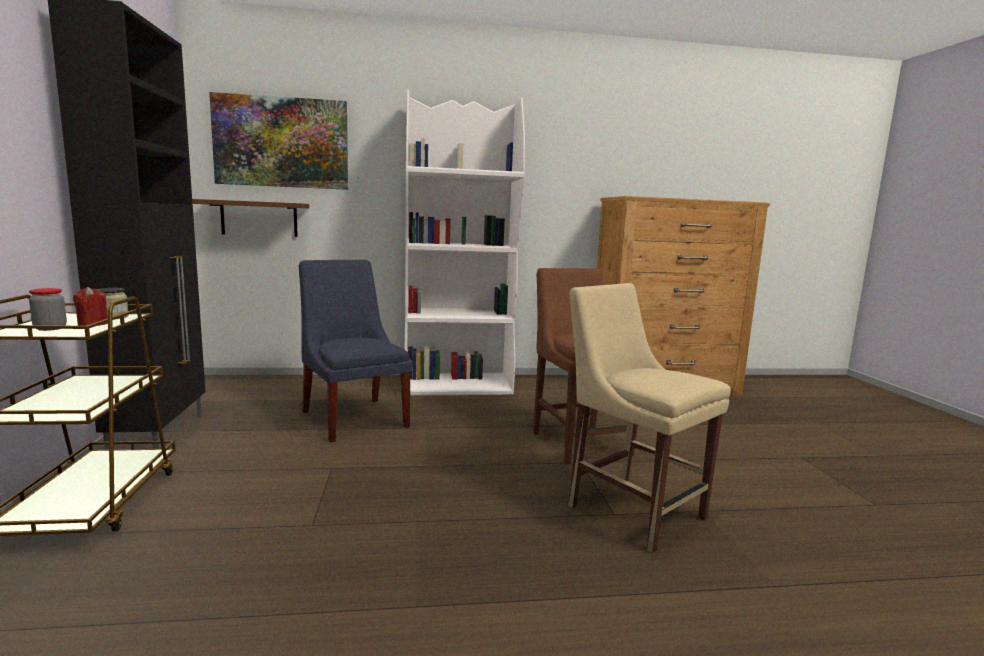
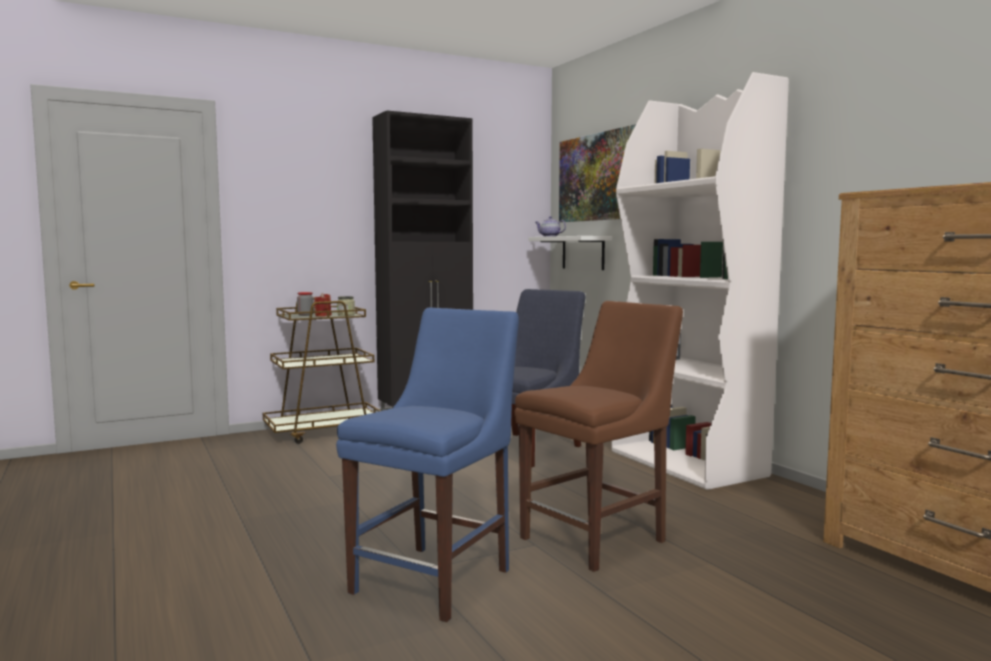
camera: 70 degrees right, 5 degrees down
brown shelf [192,199,309,237] -> white shelf [529,236,612,270]
beige chair [568,283,731,553] -> blue chair [336,308,519,622]
none -> teapot [535,216,566,237]

